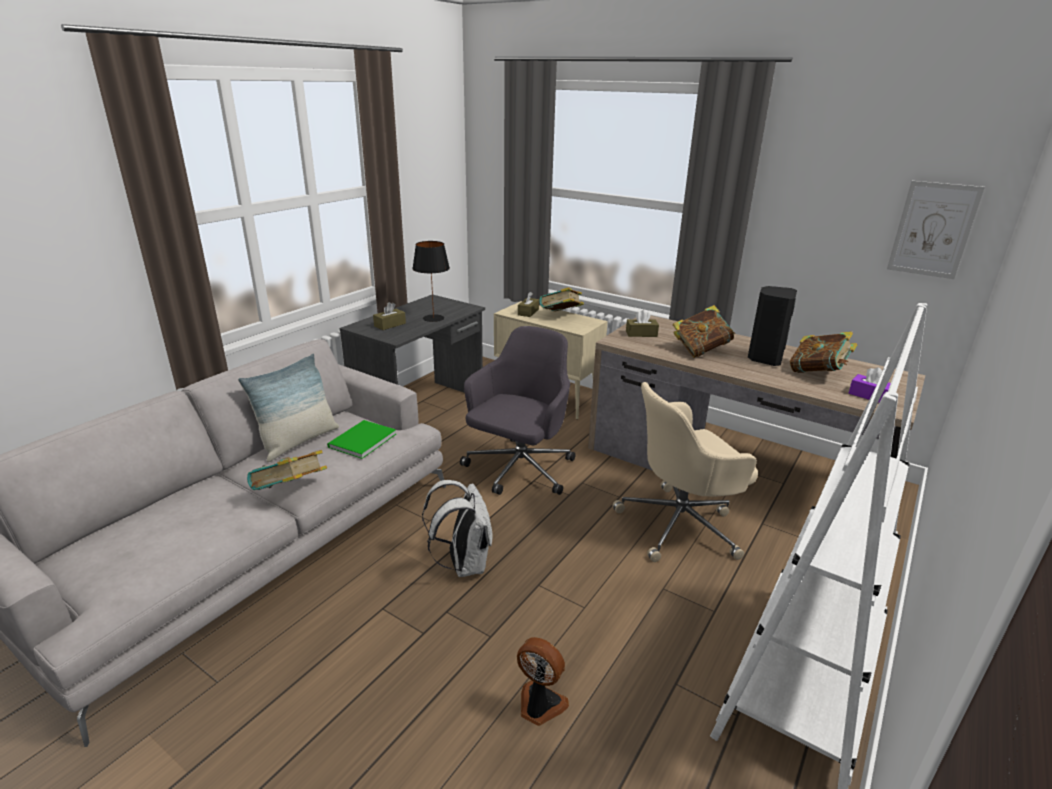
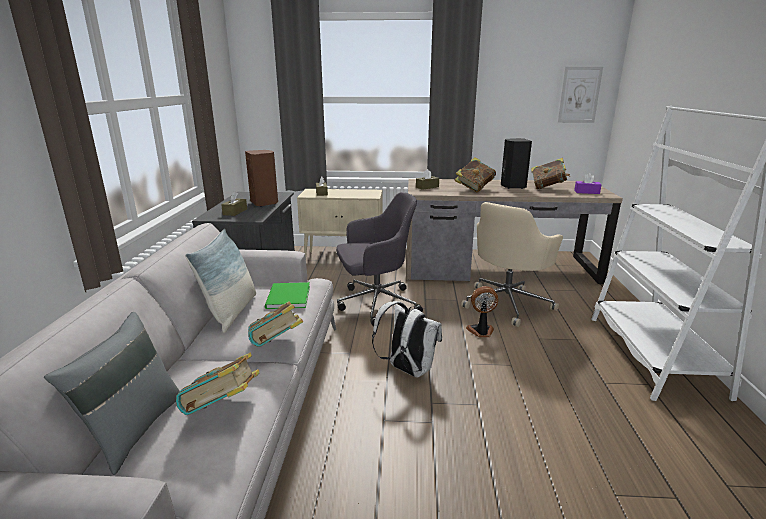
camera: 30 degrees left, 5 degrees down
black table lamp [412,241,450,322] -> brown speaker [245,150,278,207]
grey office chair [460,326,576,495] -> grey office chair turned 75 degrees clockwise [336,192,423,326]
fan [517,637,569,726] -> fan moved to [466,286,498,337]
book [539,287,584,312] -> book moved to [176,353,260,415]
none -> grey pillow [44,312,180,475]

